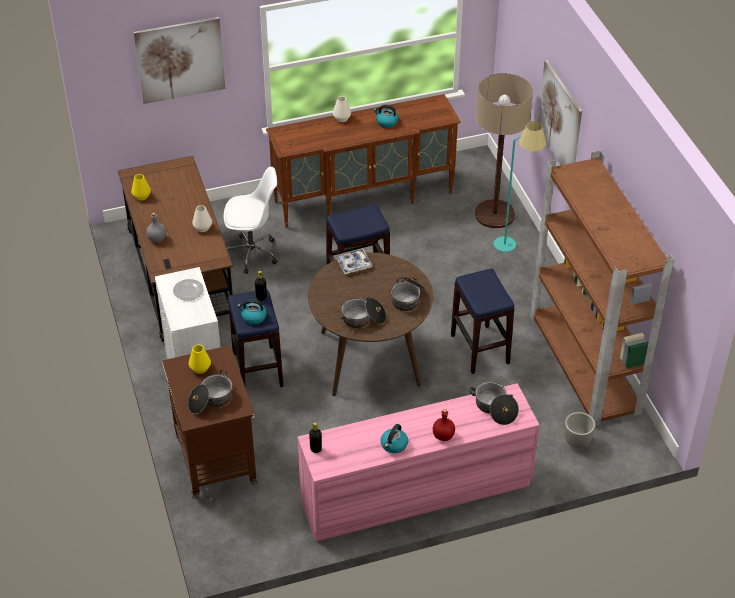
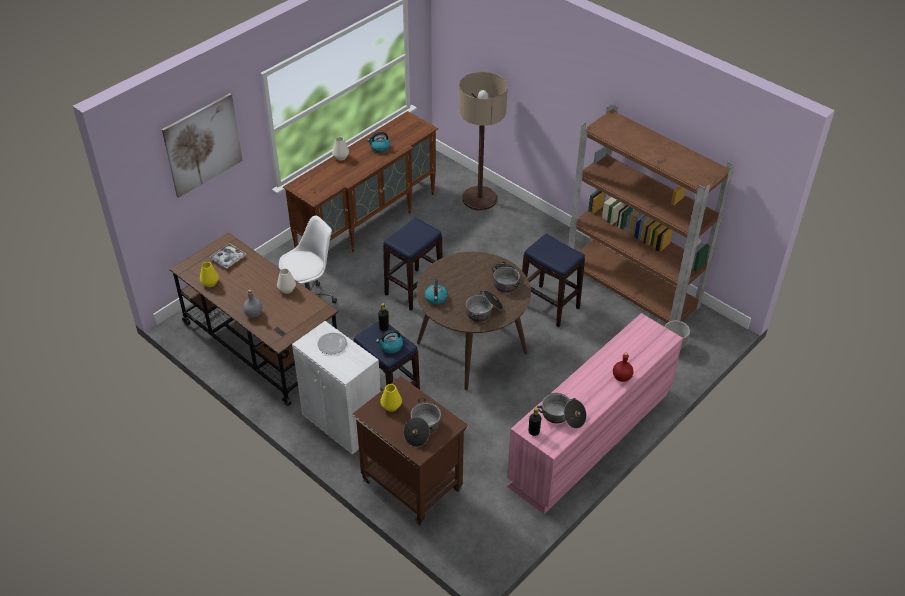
camera: 30 degrees left, 0 degrees up
tray [335,248,373,274] -> tray moved to [209,243,246,268]
kettle [380,424,408,453] -> kettle moved to [425,280,448,305]
cooking pot [470,381,519,425] -> cooking pot moved to [537,393,586,429]
turquoise floor lamp [494,121,546,252] -> none
picture [538,60,582,165] -> none

